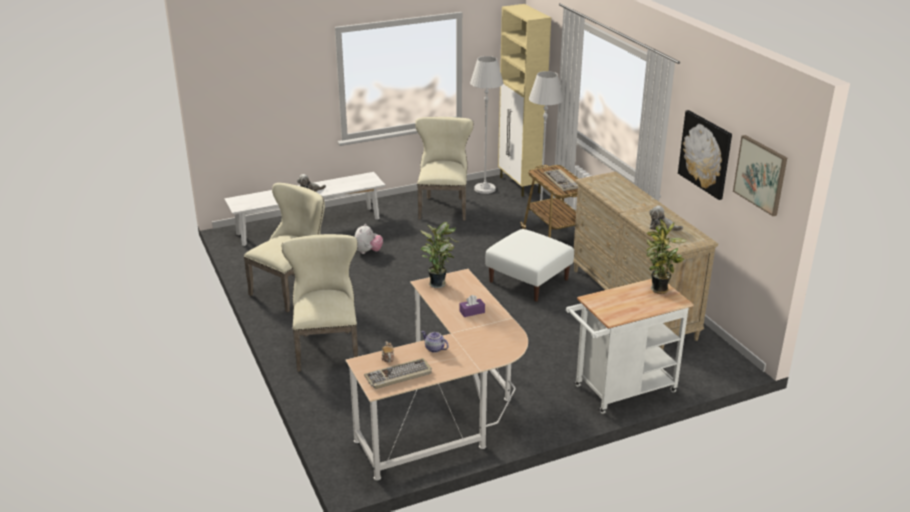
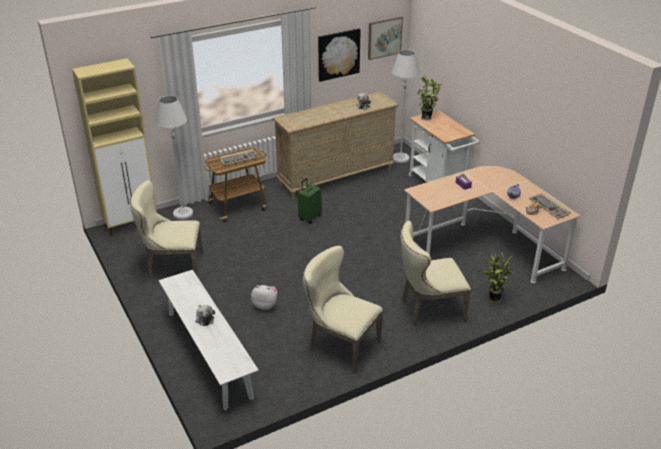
camera: 95 degrees left, 5 degrees up
potted plant [420,222,459,288] -> potted plant moved to [483,251,513,303]
white floor lamp [470,56,503,194] -> white floor lamp moved to [392,50,420,163]
white ottoman [485,229,574,301] -> green suitcase [298,178,322,224]

